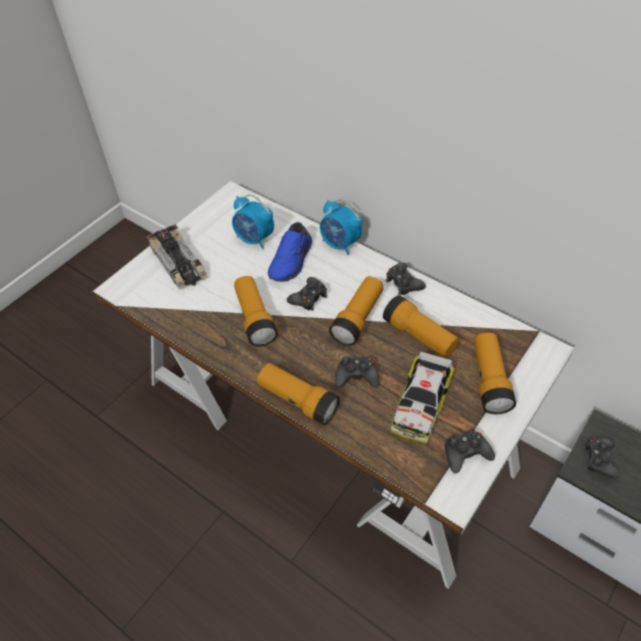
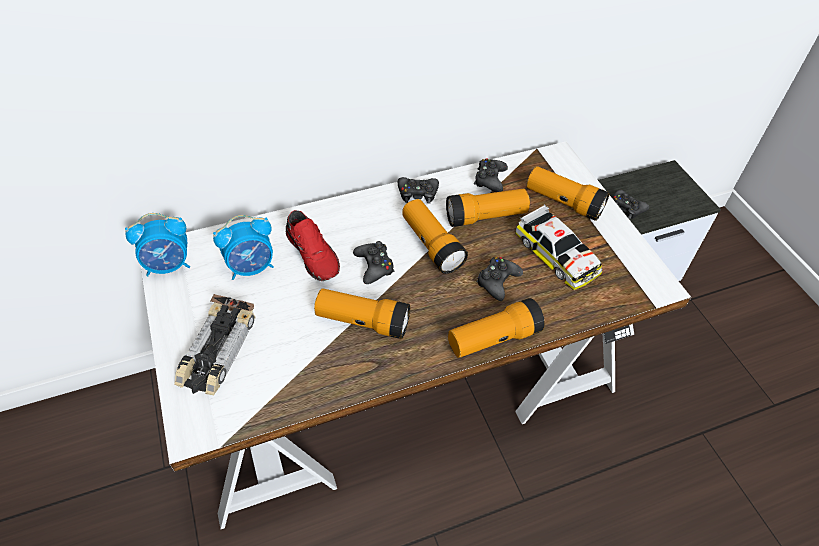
camera: 60 degrees left, 0 degrees up
toy car [146,224,208,289] -> toy car turned 105 degrees clockwise [174,294,256,395]
blue shoe [268,222,312,282] -> red shoe [286,210,340,281]
alarm clock [320,200,362,255] -> alarm clock moved to [125,213,190,276]
black game controller [445,430,495,474] -> black game controller moved to [474,158,508,192]

